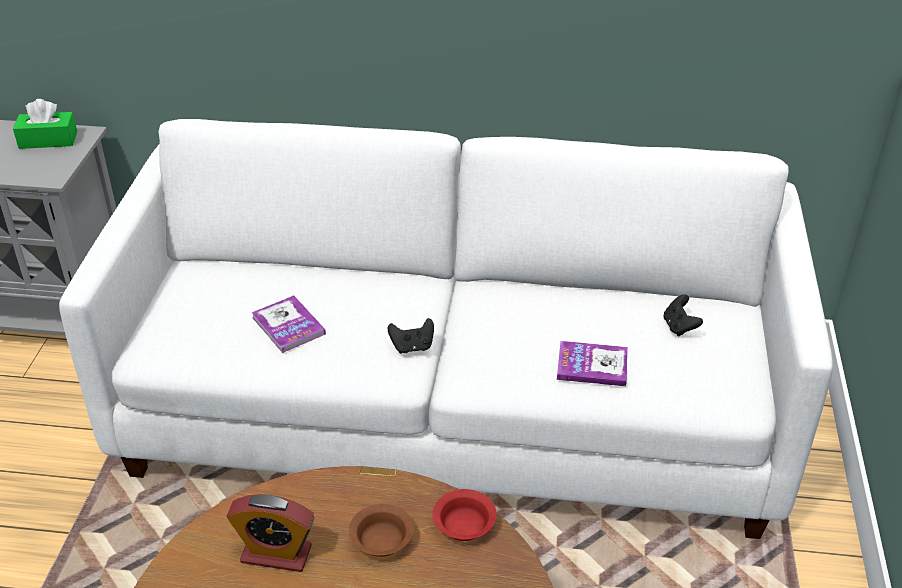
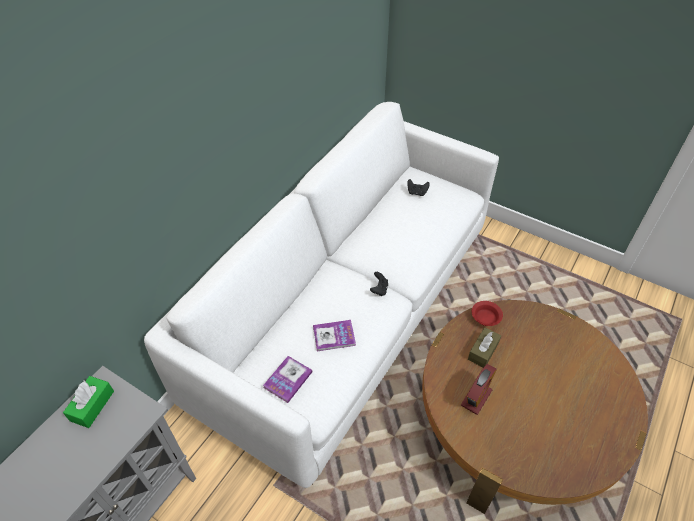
camera: 65 degrees left, 10 degrees up
brown bowl [349,504,414,557] -> brown tissue box [468,327,501,368]
book [557,341,628,386] -> book moved to [263,356,312,403]

